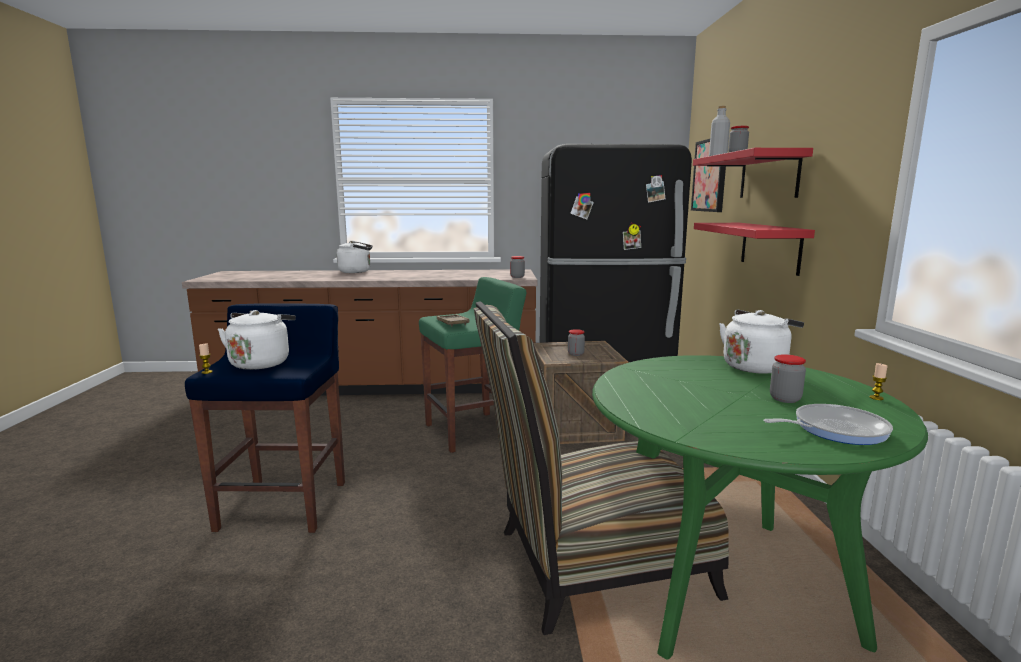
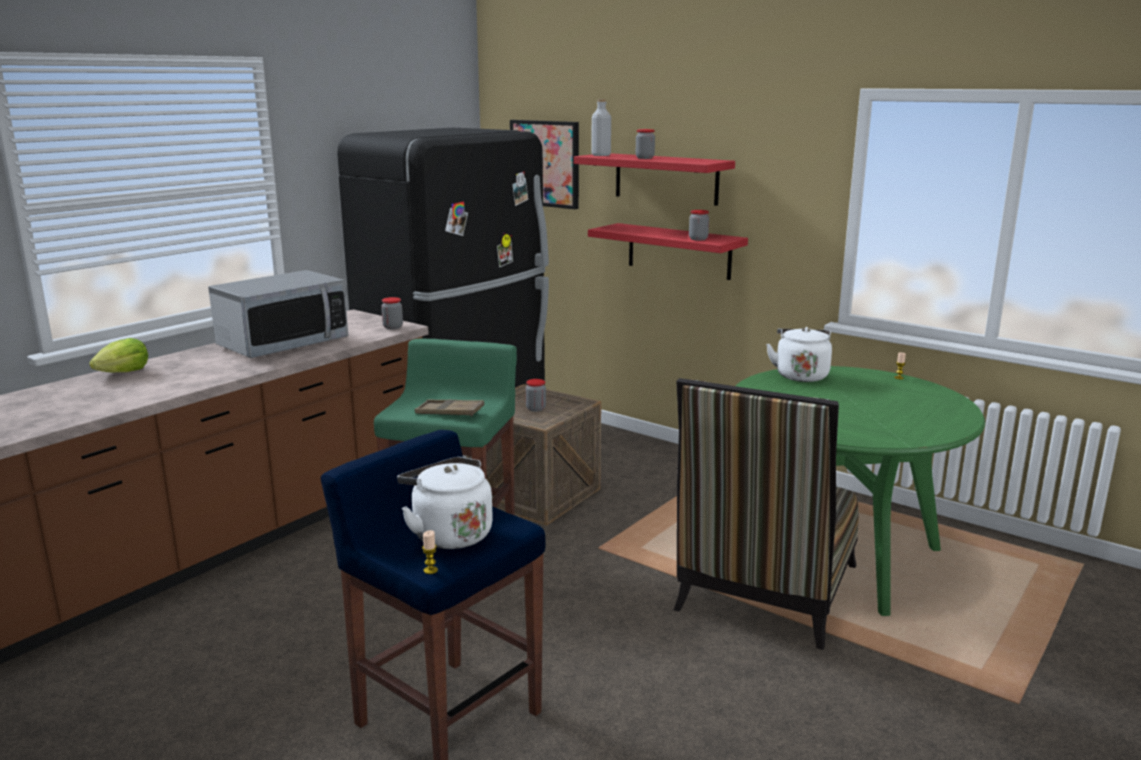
camera: 50 degrees left, 5 degrees up
white kettle [337,241,372,273] -> lettuce [89,338,148,372]
frying pan [763,404,893,445] -> none
jar [770,354,806,403] -> jar moved to [689,210,709,241]
none -> microwave [208,270,348,358]

